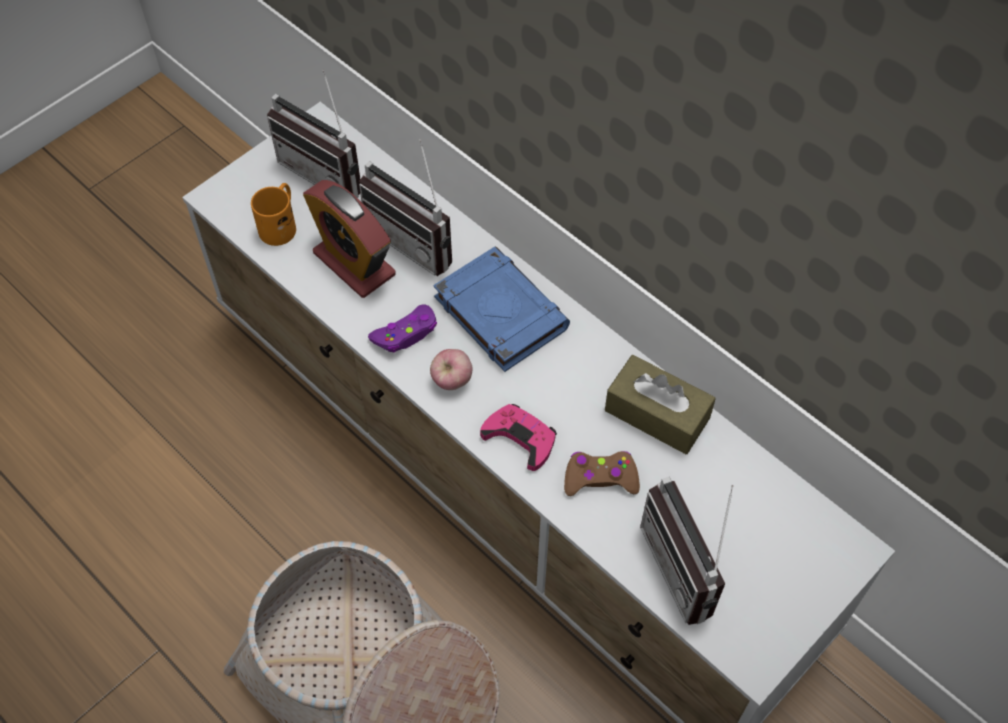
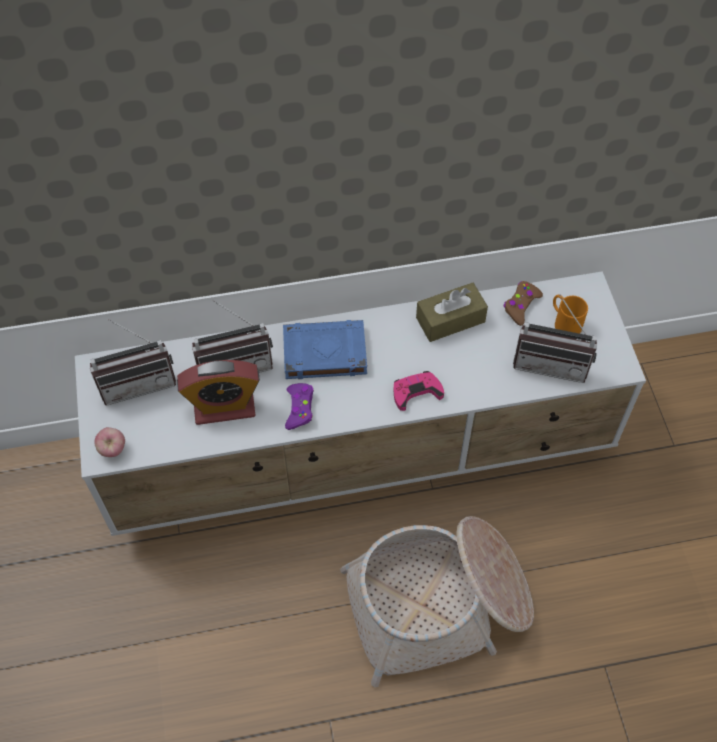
camera: 55 degrees left, 0 degrees up
orange mug [251,183,296,246] -> orange mug moved to [553,295,588,334]
apple [430,349,473,390] -> apple moved to [95,427,125,457]
brown game controller [564,451,640,496] -> brown game controller moved to [504,281,543,326]

